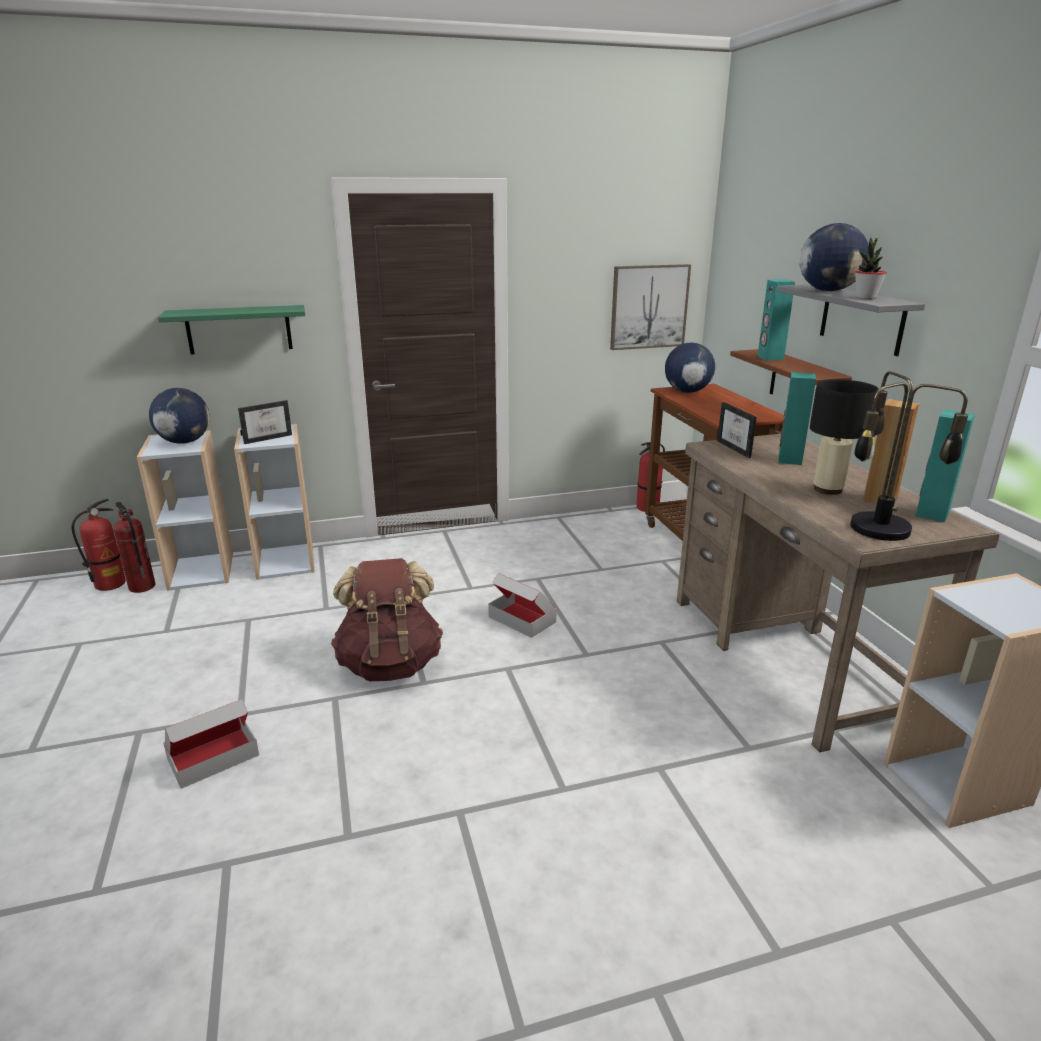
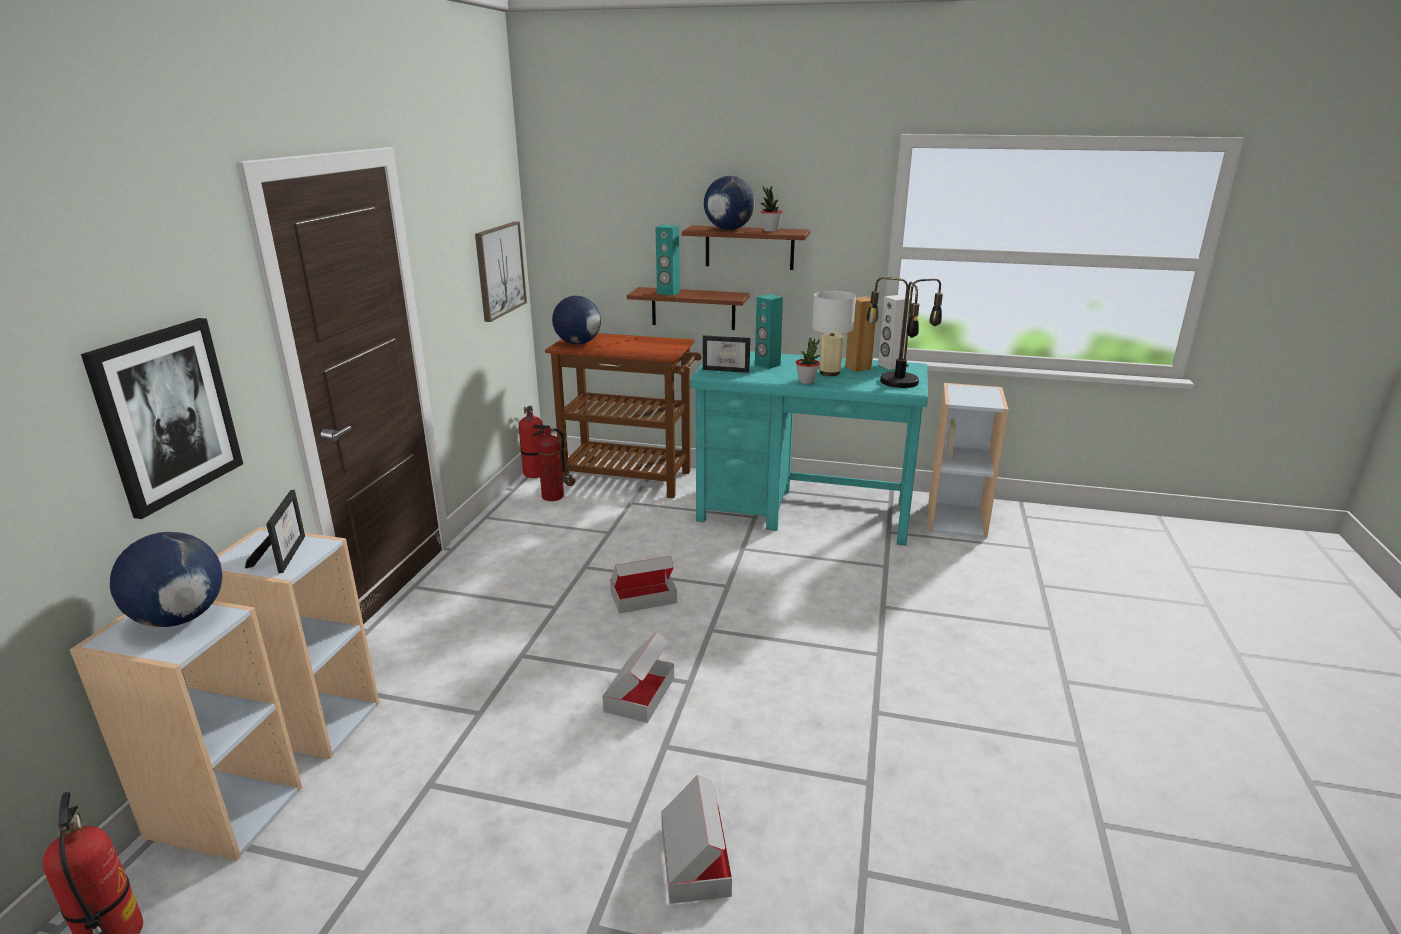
camera: 60 degrees left, 0 degrees up
fire extinguisher [113,502,156,593] -> fire extinguisher moved to [533,425,566,501]
green shelf [158,305,305,354] -> picture [81,318,243,519]
brown backpack [331,558,443,681] -> cardboard box [603,632,674,723]
brown desk [677,434,999,752] -> turquoise desk [690,352,928,546]
grey shelf [777,285,925,356] -> brown shelf [682,225,810,270]
black table lamp [810,379,878,495] -> white table lamp [812,291,856,376]
turquoise speaker [915,410,975,522] -> white speaker [878,295,910,370]
none -> potted plant [796,338,820,384]

